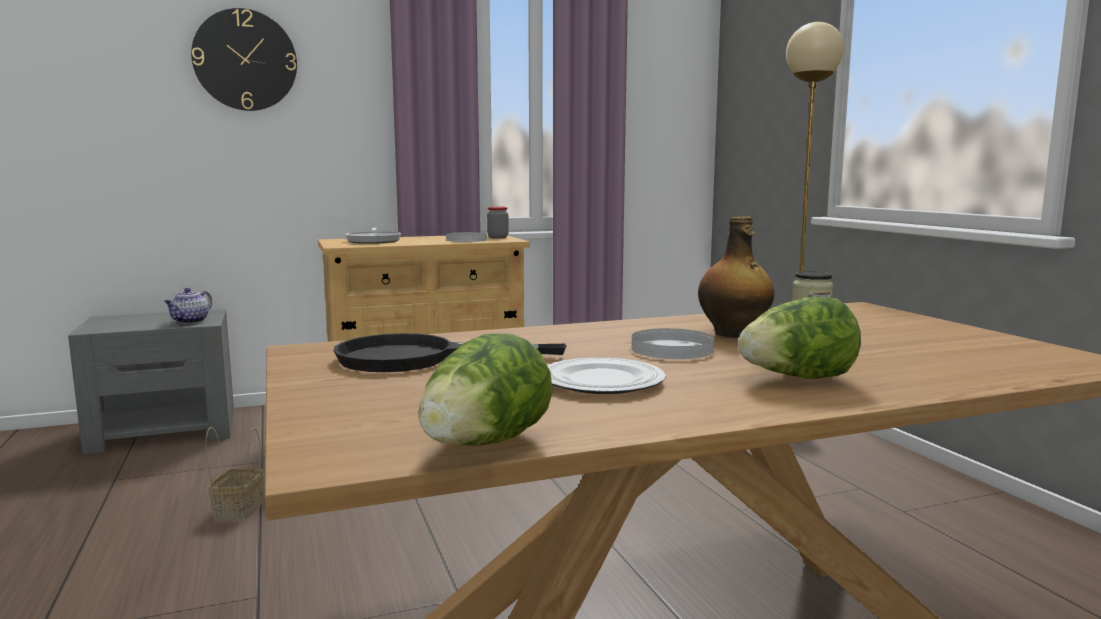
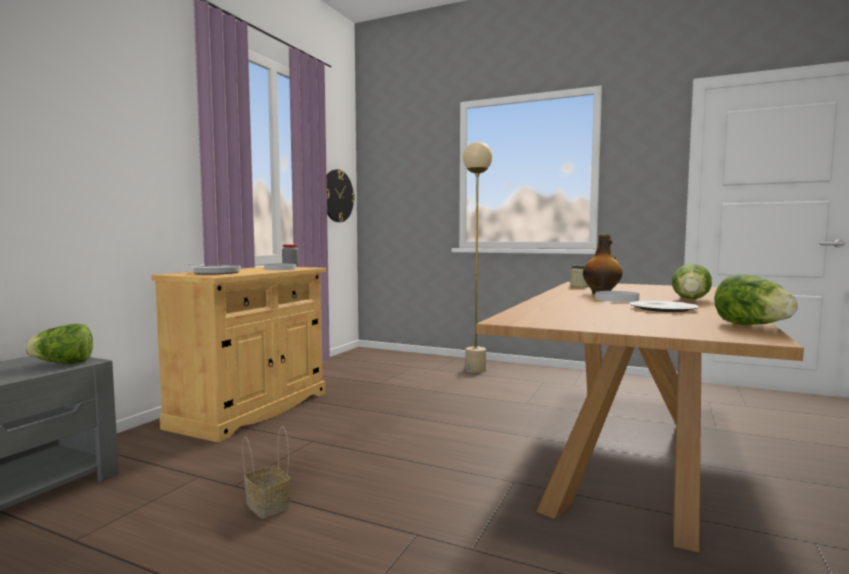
camera: 45 degrees left, 5 degrees down
teapot [164,288,212,324] -> lettuce [25,324,93,364]
wall clock [191,8,297,111] -> wall clock moved to [327,169,355,222]
black frying pan [333,333,566,372] -> none

